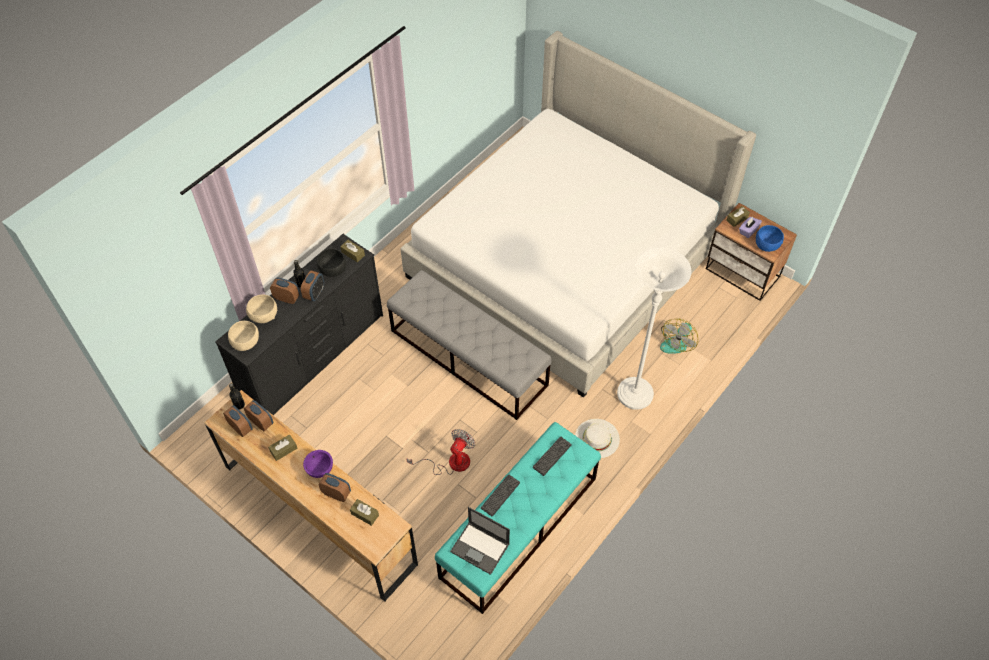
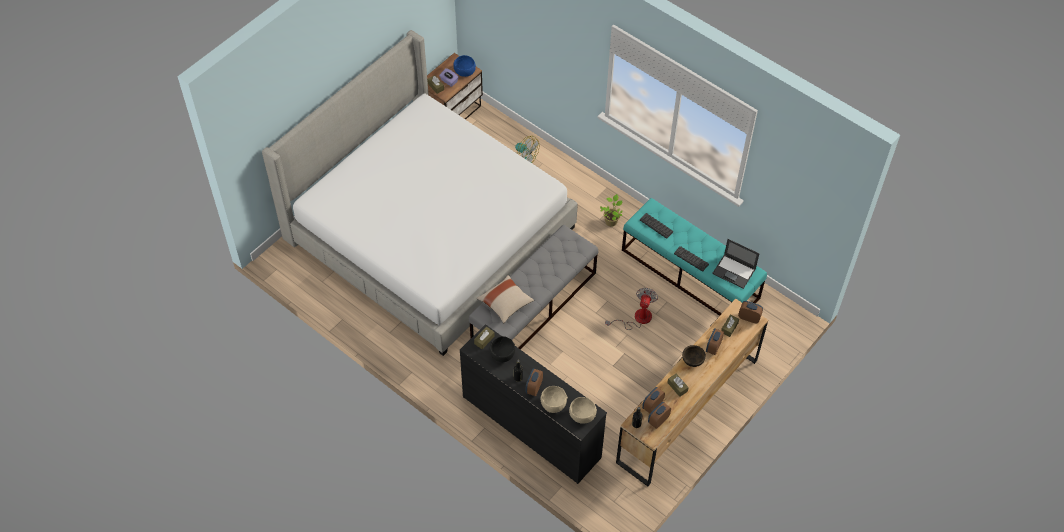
camera: 90 degrees left, 0 degrees up
alarm clock [301,270,324,301] -> alarm clock moved to [738,301,763,323]
purple bowl [303,450,333,478] -> brown bowl [682,345,706,367]
fan [406,429,475,475] -> fan turned 75 degrees clockwise [605,288,658,330]
laptop [450,507,510,575] -> laptop turned 90 degrees clockwise [712,239,760,289]
white hat [575,419,620,458] -> potted plant [600,194,623,227]
white floor lamp [617,247,691,410] -> none
none -> beige pillow [477,275,534,323]

